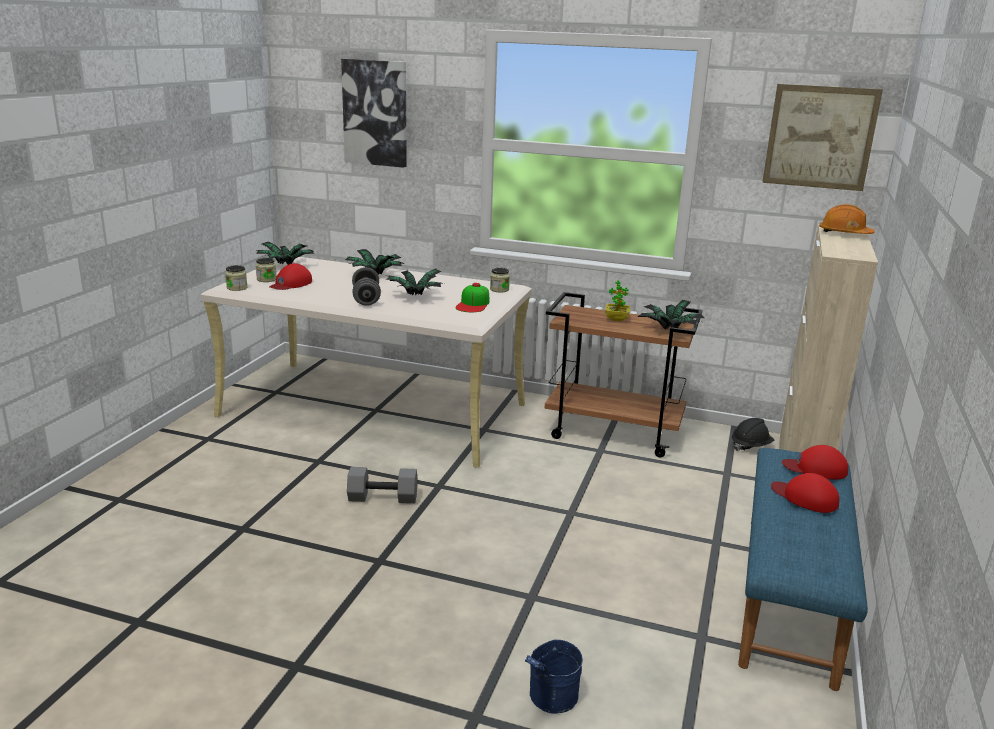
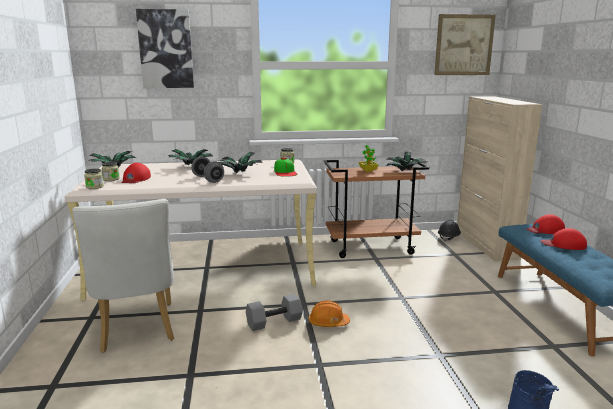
camera: 25 degrees left, 5 degrees down
orange hard hat [819,204,875,234] -> orange hard hat moved to [308,300,350,327]
none -> white chair [72,199,174,353]

